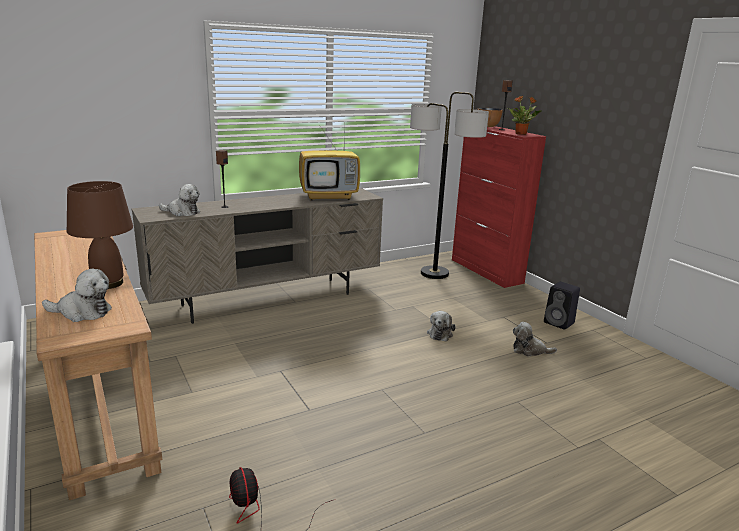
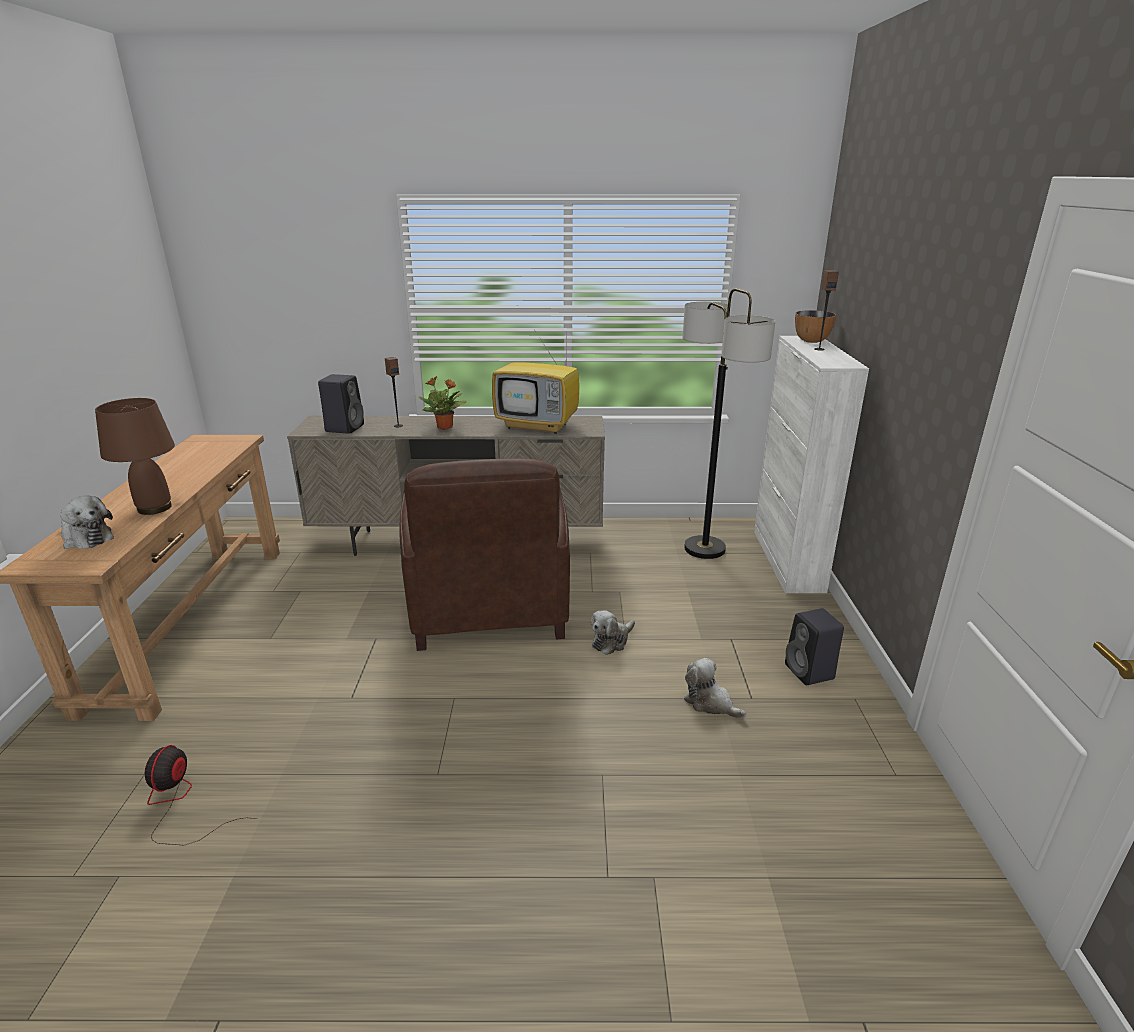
camera: 30 degrees right, 5 degrees up
plush toy [159,184,200,216] -> black speaker [318,374,364,434]
red cabinet [452,126,546,288] -> white cabinet [754,336,869,593]
potted plant [507,96,542,135] -> potted plant moved to [418,376,467,430]
none -> brown armchair [399,458,570,651]

